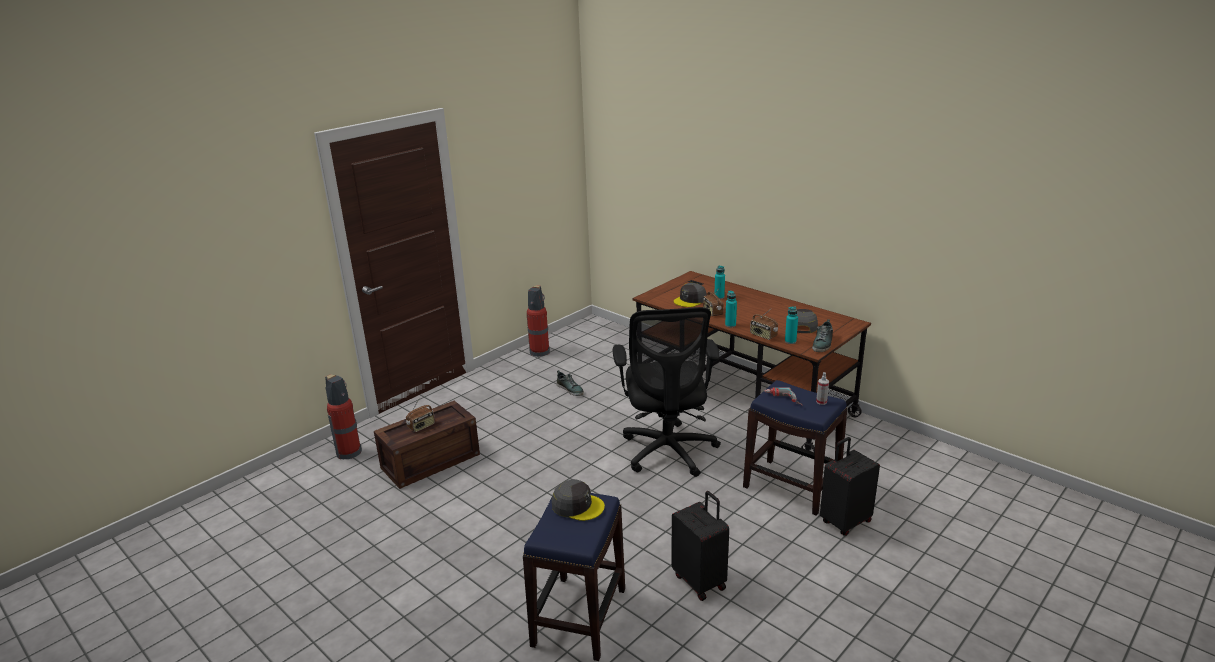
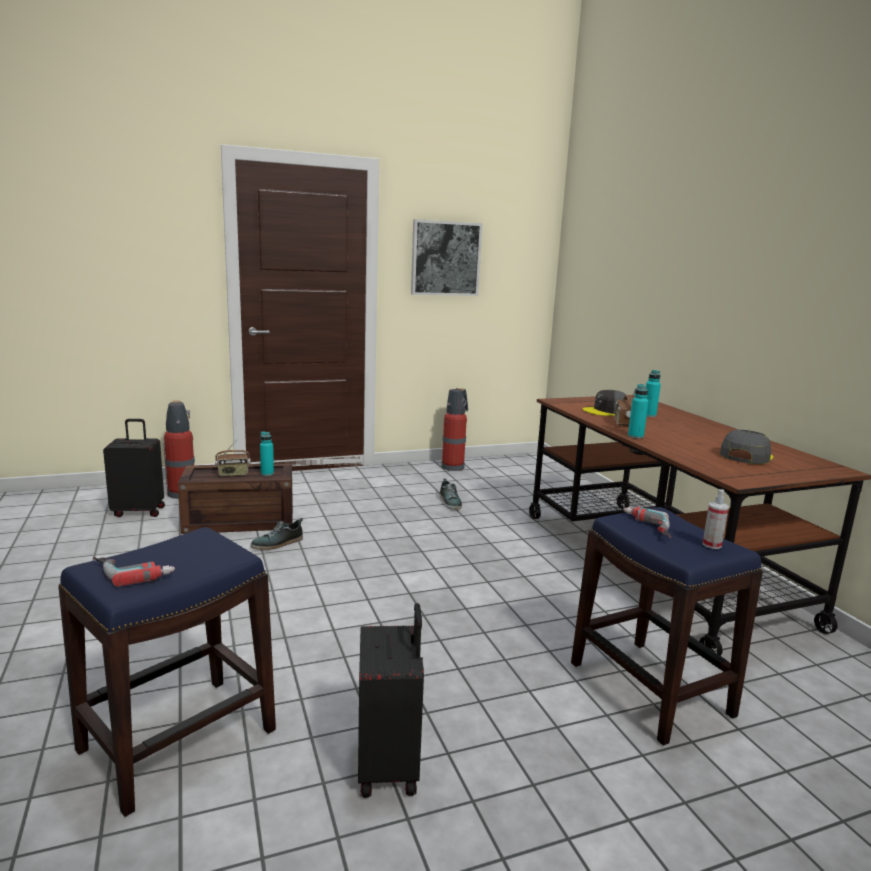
camera: 25 degrees right, 10 degrees down
grey cap [552,479,605,521] -> none
black office chair [613,307,721,477] -> none
radio [750,309,778,340] -> none
turquoise bottle [785,306,798,344] -> turquoise bottle moved to [260,432,274,476]
shoe [812,319,833,352] -> shoe moved to [251,518,303,550]
black suitcase [820,437,880,536] -> black suitcase moved to [103,419,165,517]
none -> power drill [93,556,175,587]
none -> picture [411,219,483,296]

